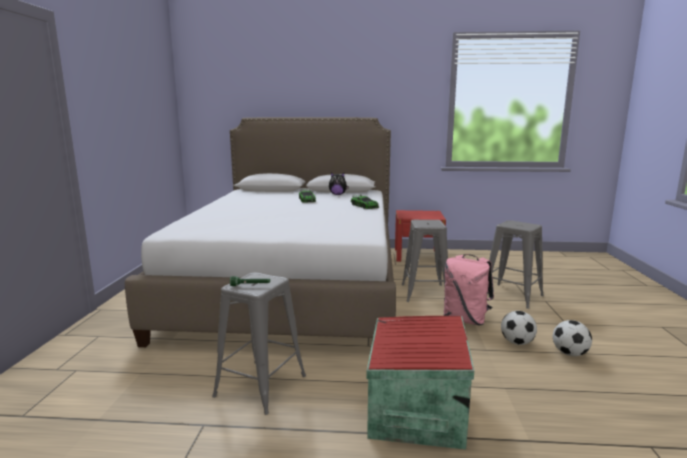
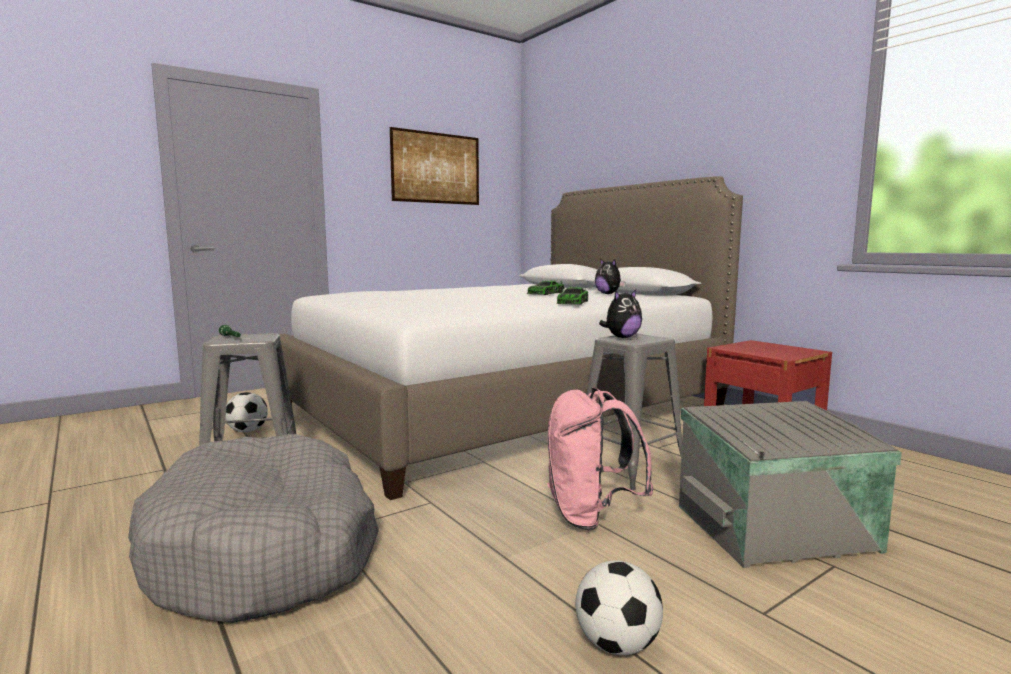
camera: 50 degrees right, 5 degrees down
red storage box [366,316,474,449] -> grey dog bed [128,434,379,623]
grey stool [489,220,544,309] -> grey storage box [679,401,902,568]
football [501,311,537,345] -> football moved to [225,392,268,432]
none -> picture [390,127,479,205]
none -> plush toy [599,290,642,338]

